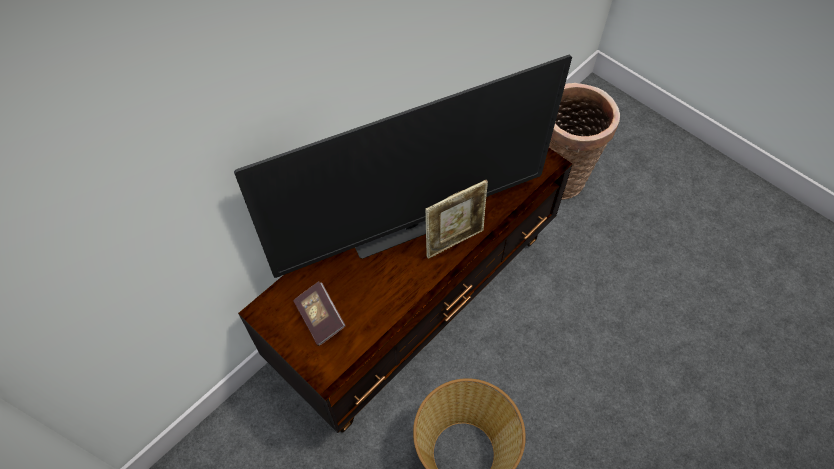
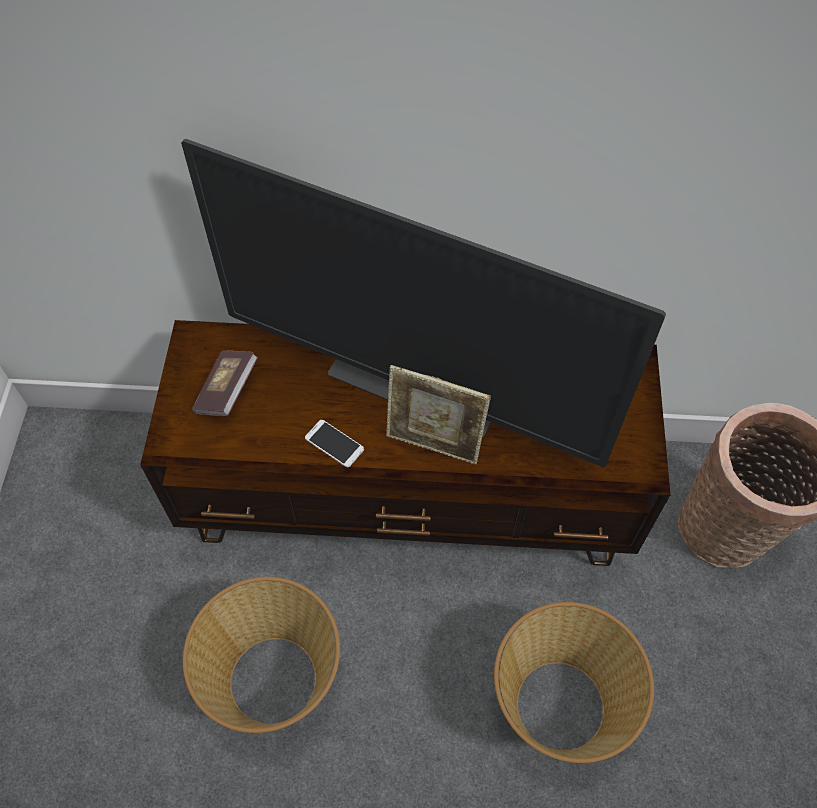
camera: 50 degrees right, 0 degrees up
none -> phone [305,420,364,468]
none -> basket [494,602,654,763]

